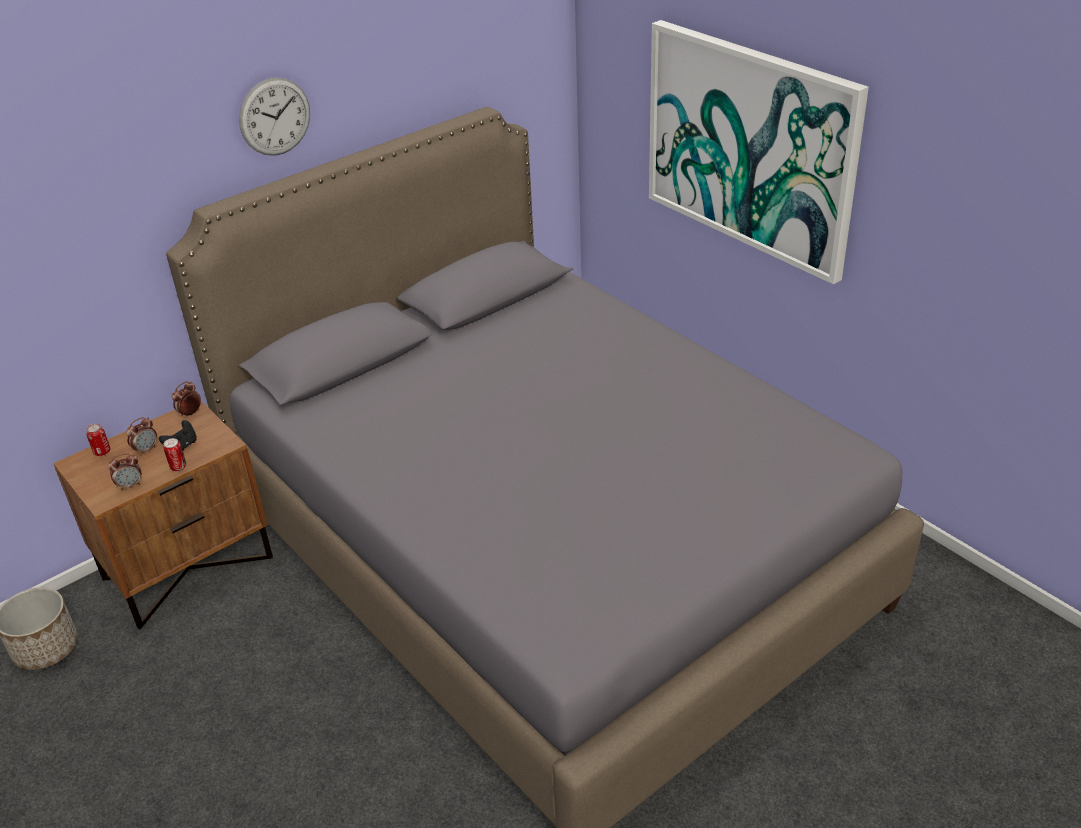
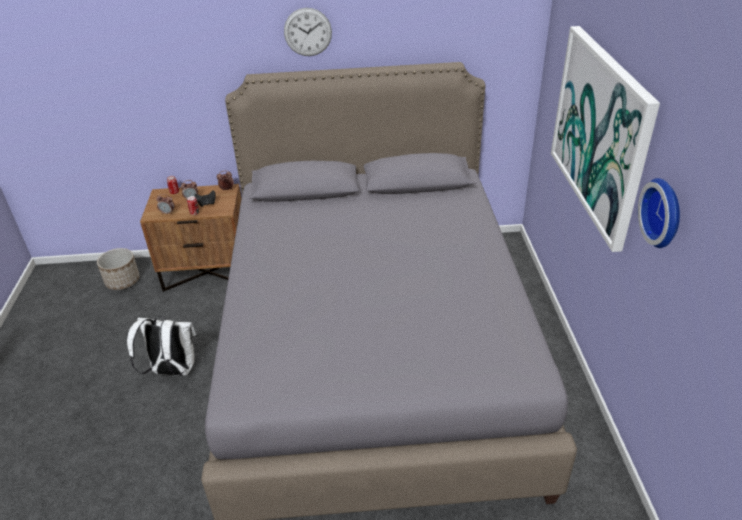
camera: 35 degrees right, 0 degrees up
none -> white backpack [127,316,197,376]
none -> wall clock [638,178,680,248]

